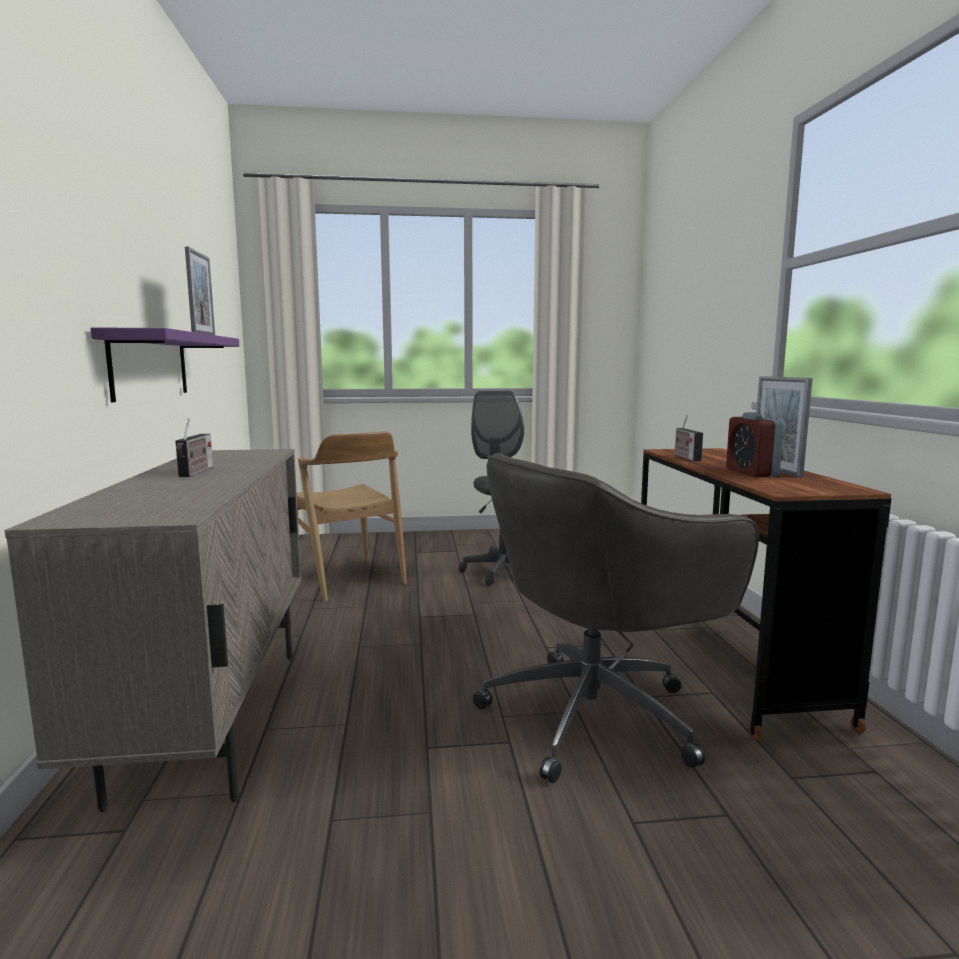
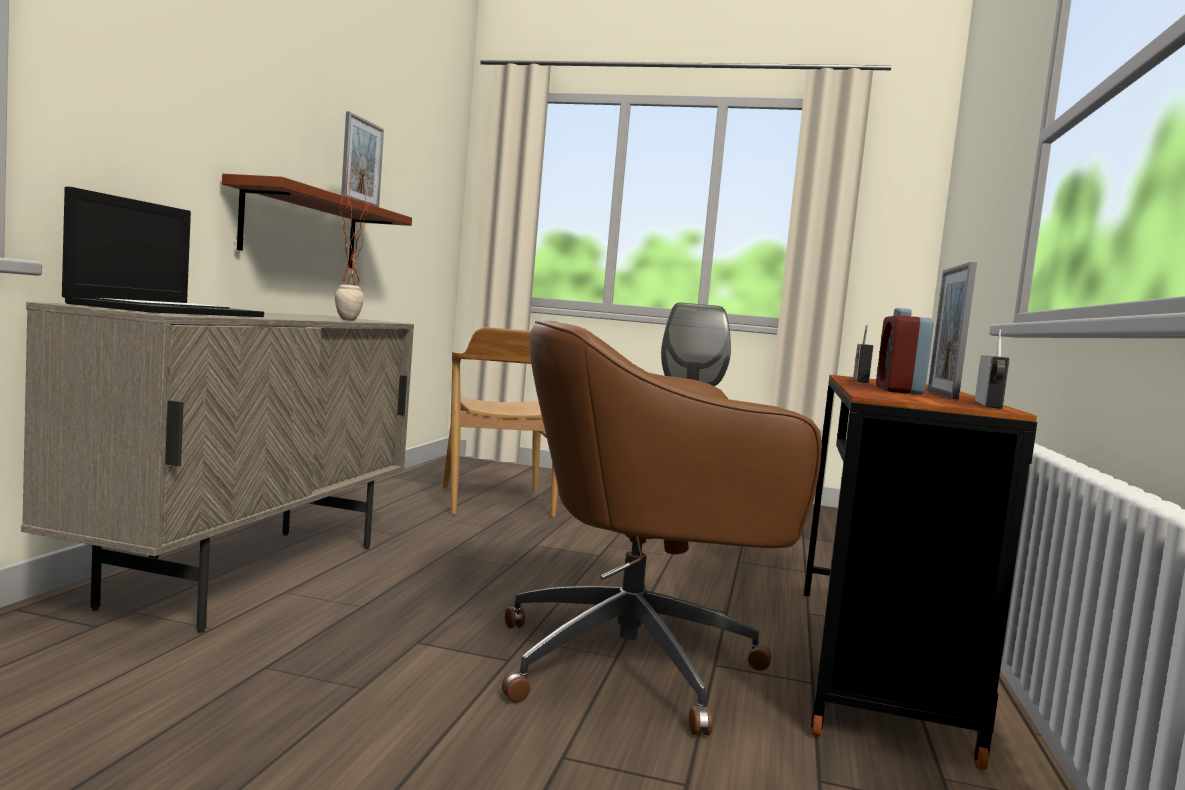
camera: 20 degrees right, 5 degrees down
purple shelf [91,327,239,402] -> brown shelf [222,174,412,268]
radio [175,418,213,477] -> radio moved to [975,330,1010,409]
grey office chair [473,453,759,783] -> brown office chair [502,320,822,735]
none -> laptop [62,186,264,317]
none -> potted plant [335,148,375,321]

